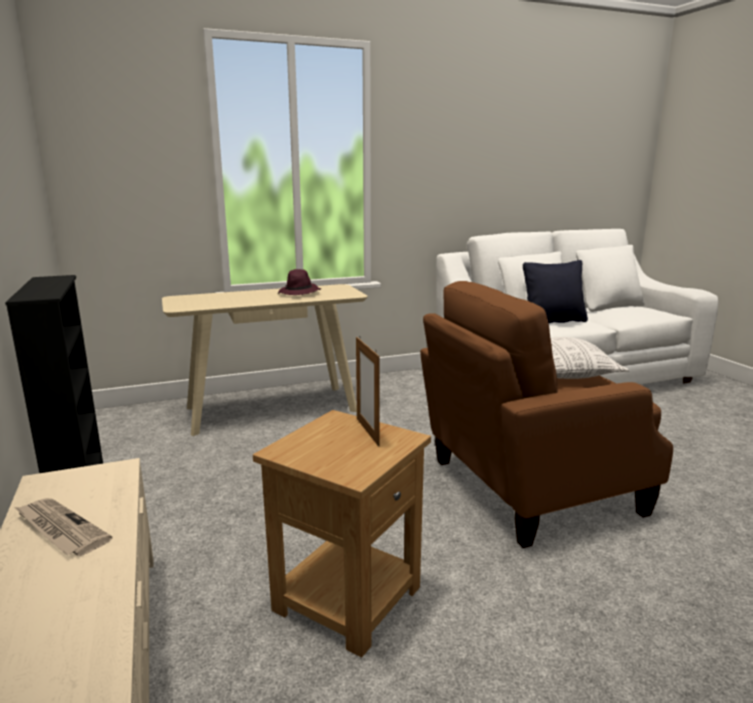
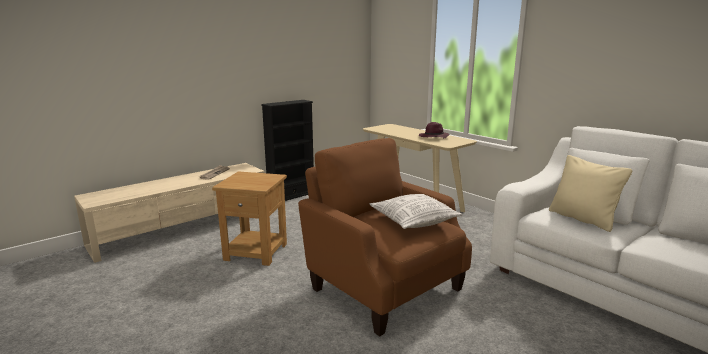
camera: 70 degrees right, 0 degrees up
picture frame [356,337,380,446] -> none
black pillow [523,260,588,323] -> beige pillow [549,155,632,232]

